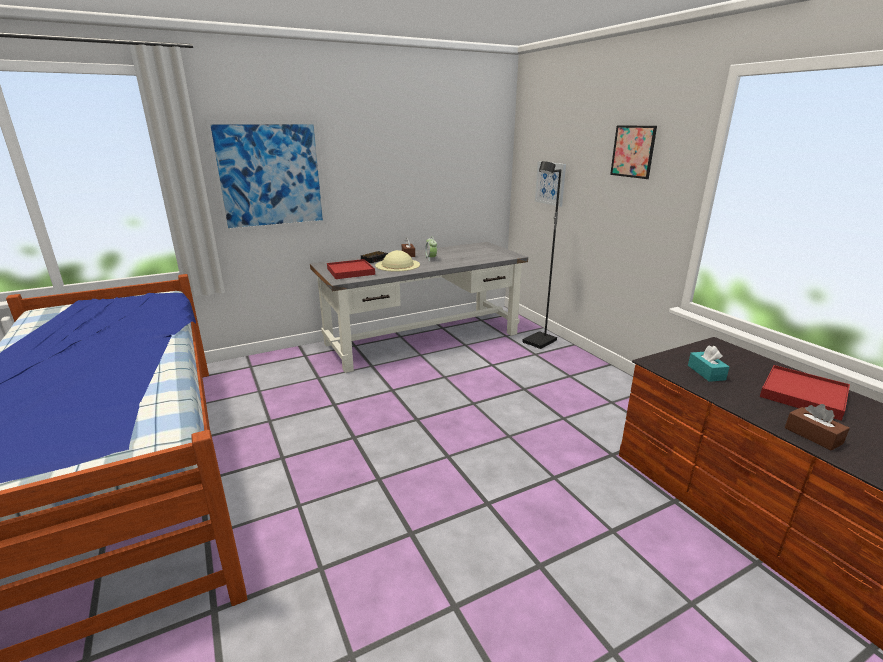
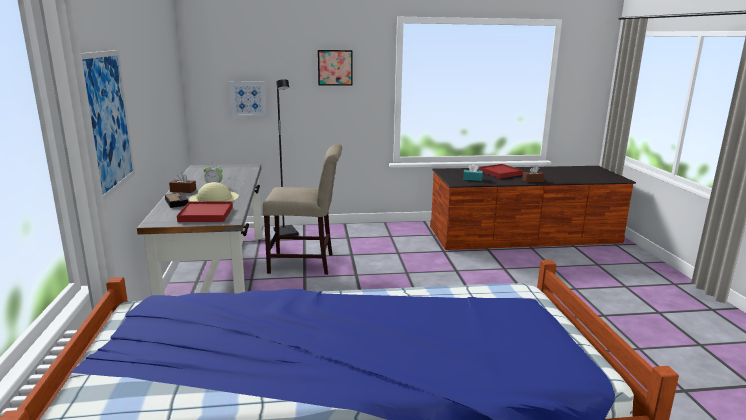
camera: 70 degrees left, 5 degrees down
none -> beige chair [263,144,342,275]

